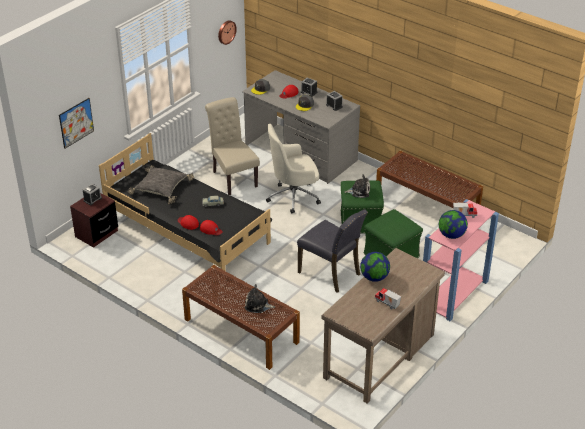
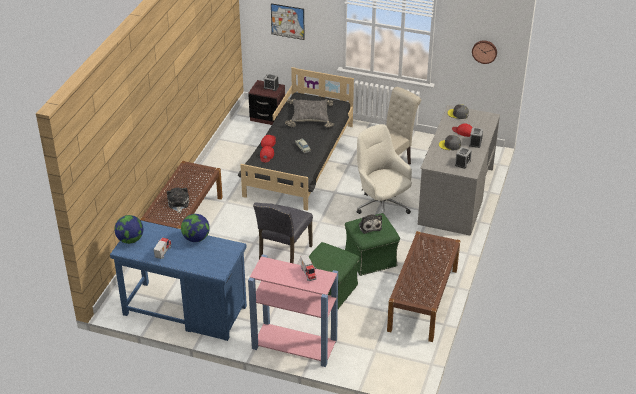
camera: 70 degrees right, 0 degrees up
brown desk [321,248,445,404] -> blue desk [110,220,247,341]
globe [439,210,468,239] -> globe moved to [114,215,143,244]

